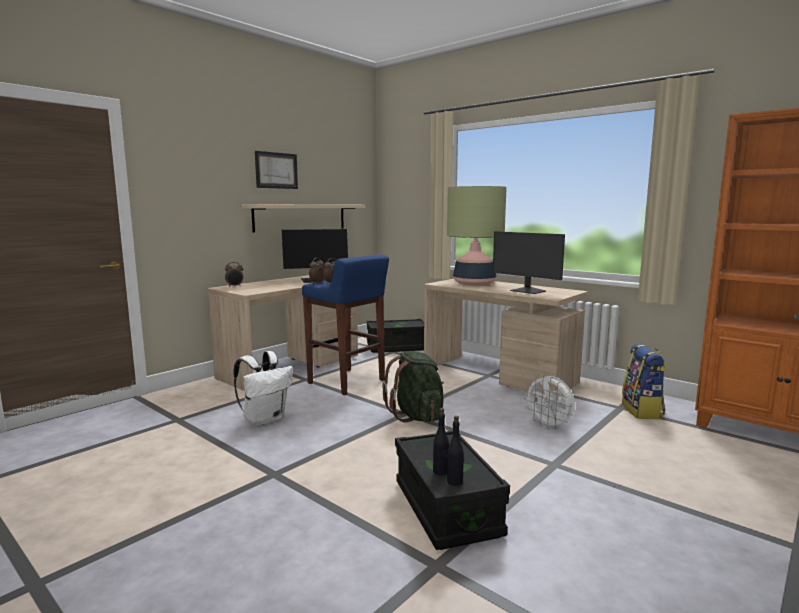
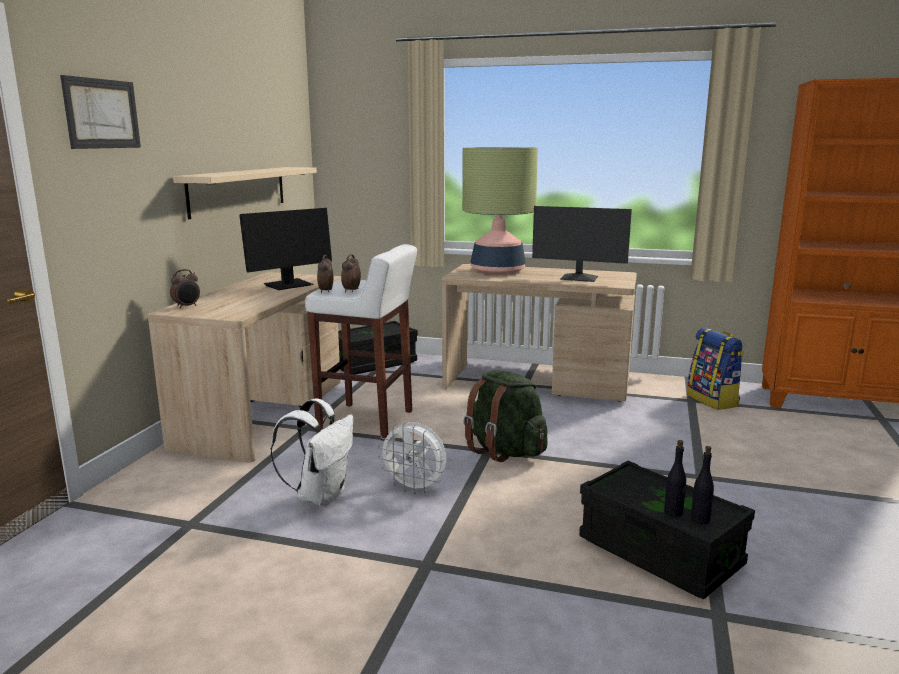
camera: 25 degrees left, 5 degrees up
picture [255,151,298,189] -> picture moved to [60,75,141,149]
blue stool [302,254,389,395] -> white stool [305,244,417,441]
white fan [524,375,575,429] -> white fan moved to [377,422,446,494]

